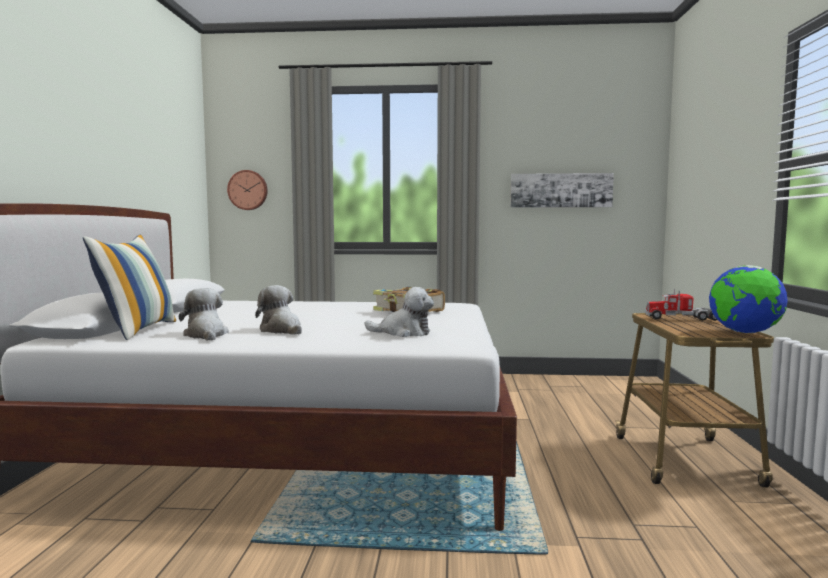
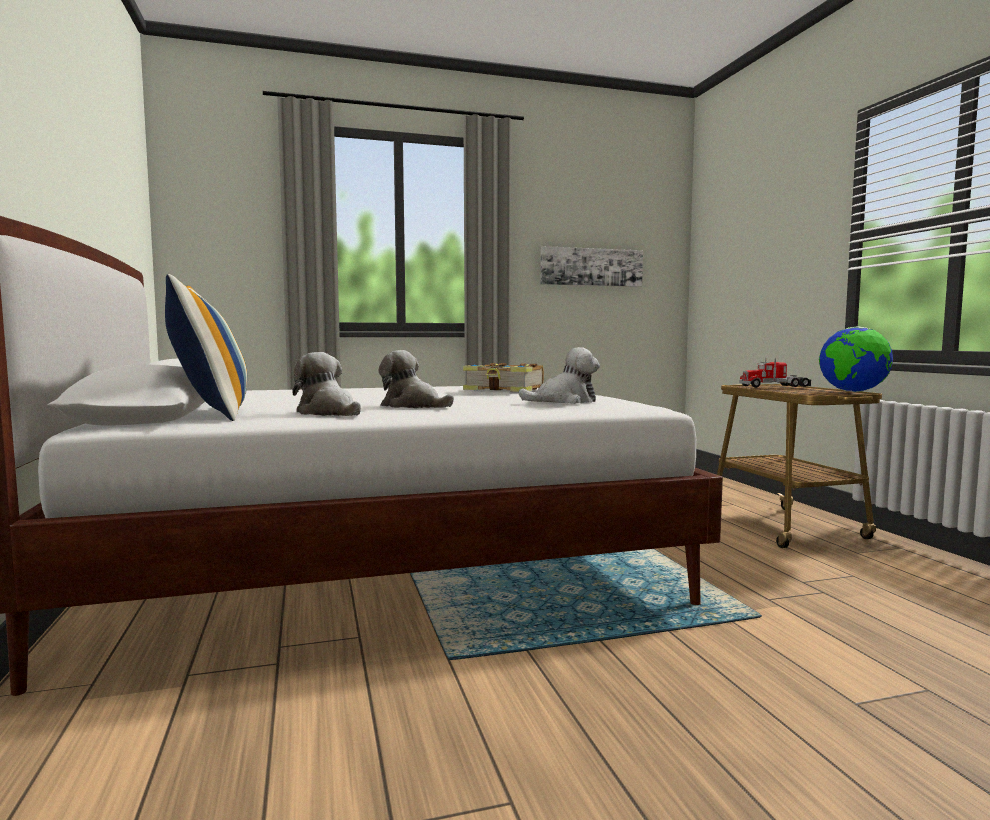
camera: 20 degrees left, 0 degrees up
wall clock [227,170,268,210] -> none

